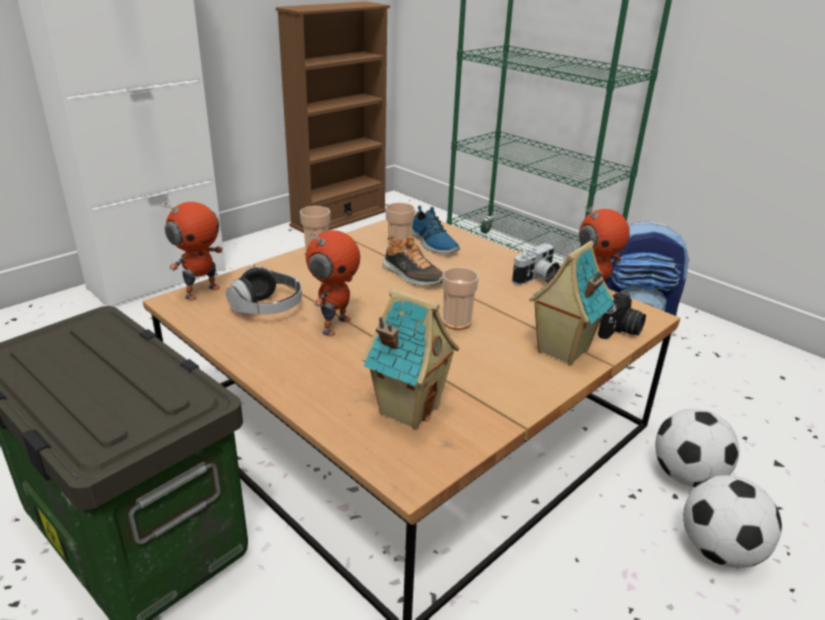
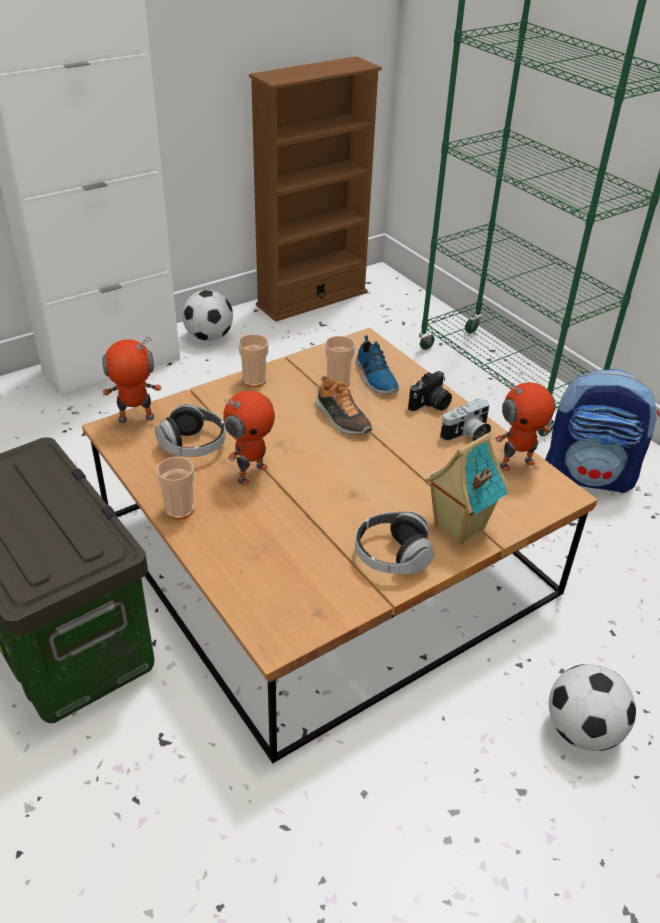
camera: 10 degrees right, 10 degrees up
toy robot [161,201,223,301] -> toy robot turned 150 degrees counterclockwise [102,337,162,423]
toy house [362,289,459,430] -> none
cup [442,267,479,330] -> cup moved to [157,457,194,520]
camera [598,291,646,339] -> camera moved to [408,371,452,411]
football [655,409,739,487] -> football moved to [182,290,233,341]
none -> headphones [355,512,434,574]

